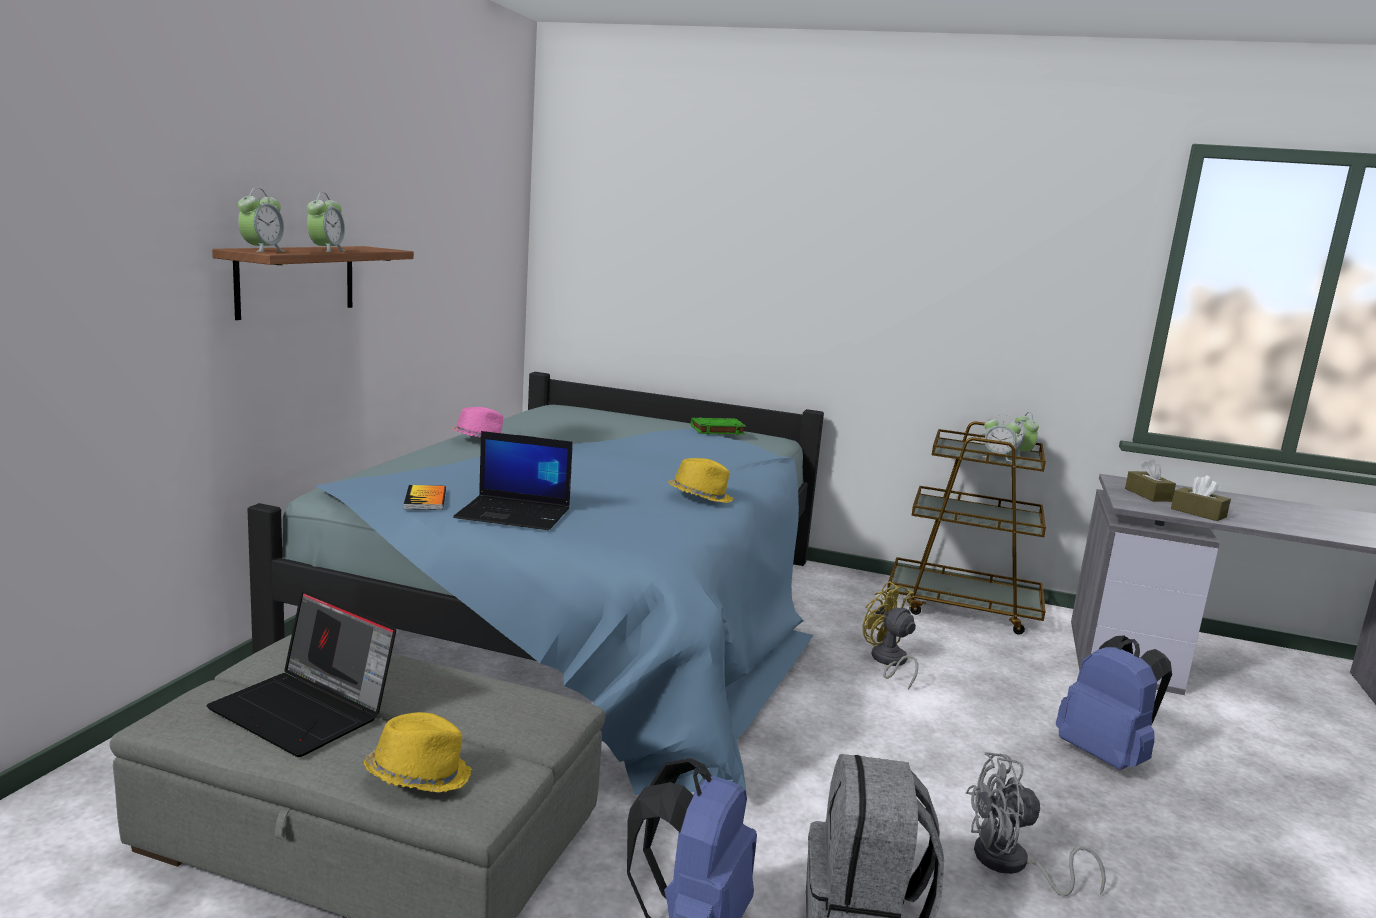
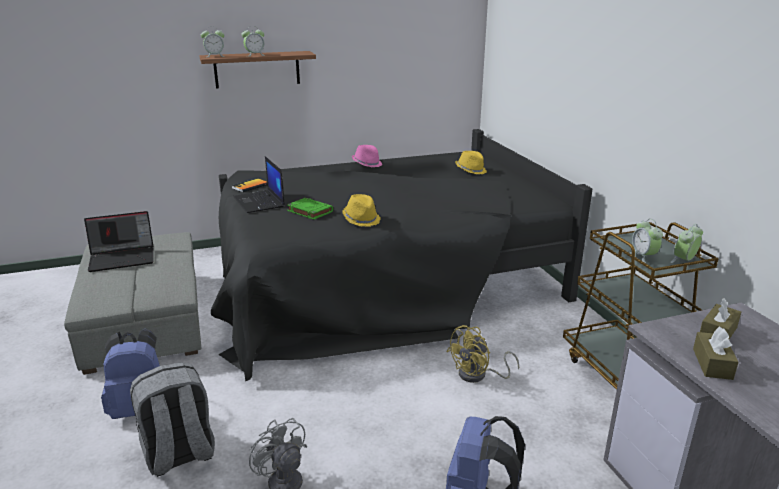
camera: 55 degrees right, 10 degrees up
laptop [206,590,396,757] -> laptop turned 105 degrees counterclockwise [84,211,154,272]
blue bed [247,372,824,795] -> black bed [211,129,592,381]
yellow hat [364,712,472,792] -> yellow hat moved to [455,151,487,174]
green book [691,417,746,435] -> green book moved to [287,198,333,220]
yellow fan [863,581,918,690] -> yellow fan turned 150 degrees counterclockwise [446,325,519,383]

